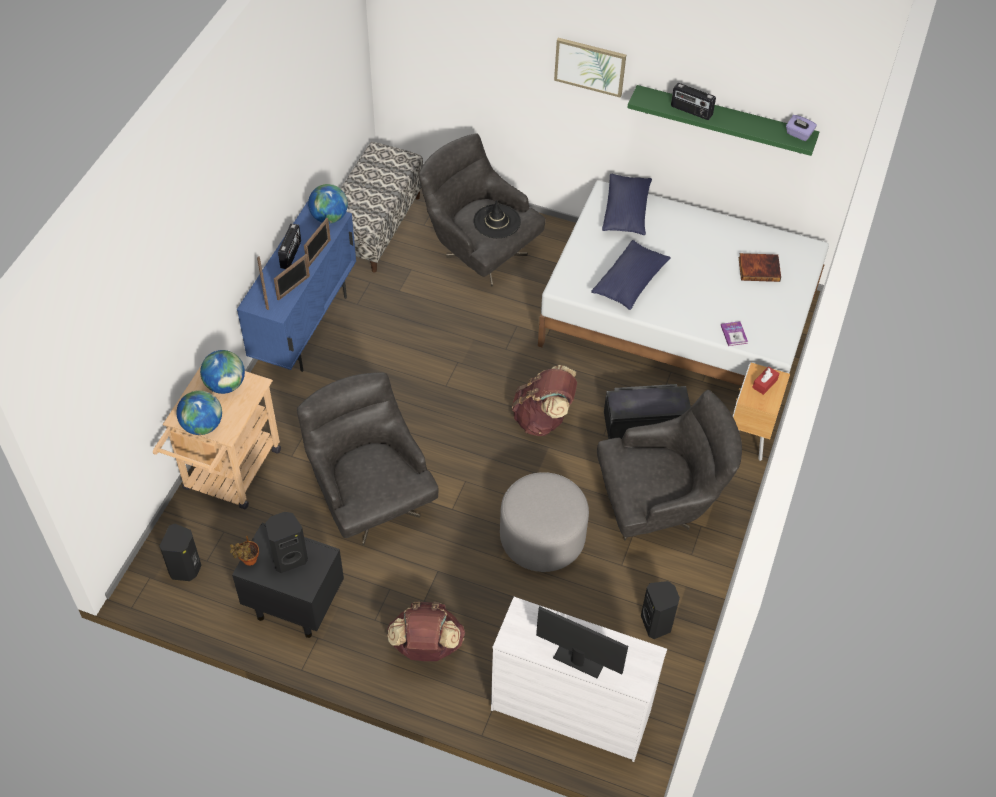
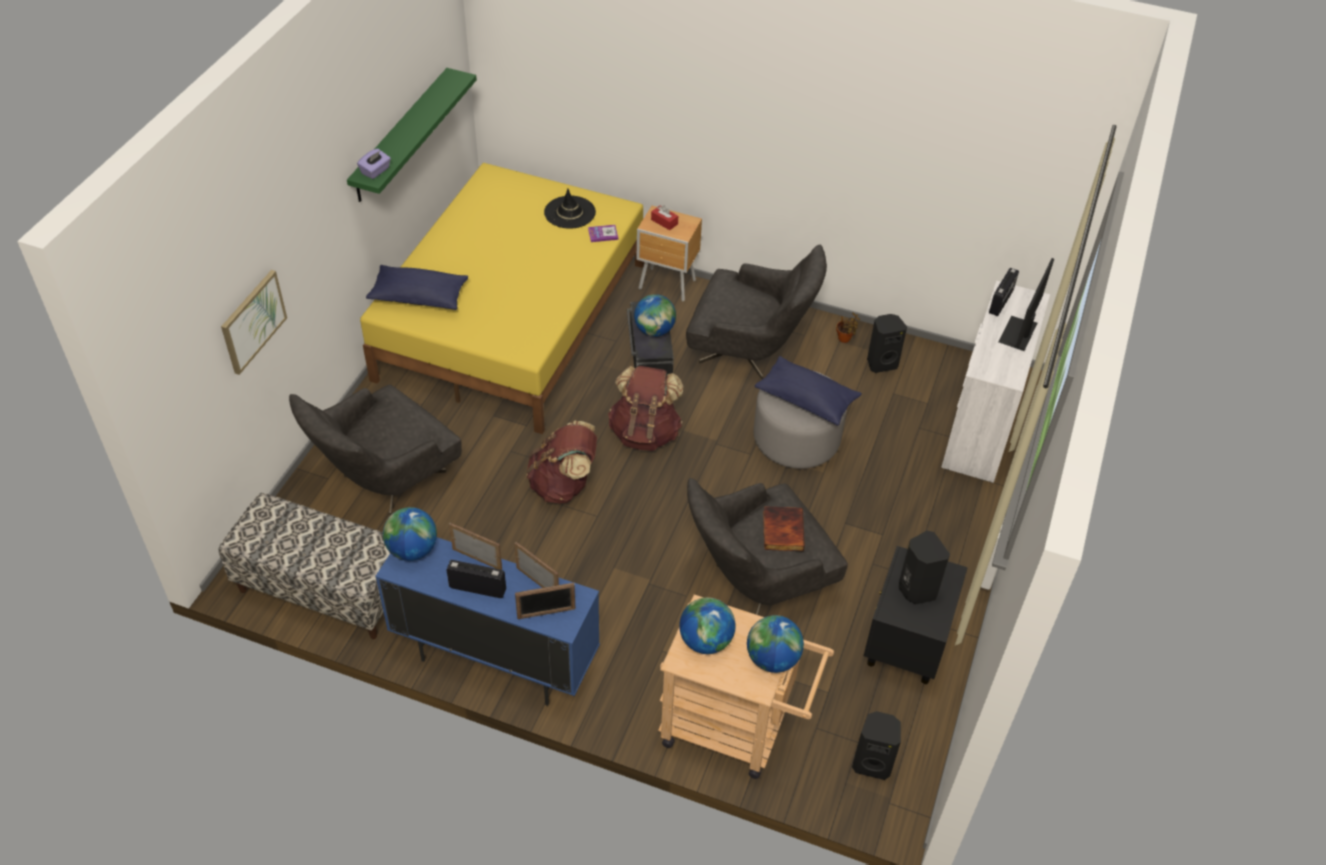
camera: 90 degrees left, 5 degrees down
potted plant [230,536,259,566] -> potted plant moved to [836,312,860,343]
brown backpack [387,601,465,661] -> brown backpack moved to [526,421,597,504]
black hat [473,200,521,238] -> black hat moved to [544,189,596,229]
white bed [538,180,829,416] -> yellow bed [360,163,644,434]
picture [554,38,626,98] -> picture moved to [221,270,287,375]
blue pillow [591,240,671,310] -> blue pillow moved to [754,356,862,426]
grey armchair [597,390,742,540] -> grey armchair turned 120 degrees clockwise [686,245,827,379]
radio [671,83,716,120] -> radio moved to [989,268,1019,316]
book [739,253,781,282] -> book moved to [763,506,805,551]
purple tissue box [786,115,817,141] -> purple tissue box moved to [357,148,391,179]
none -> globe [634,294,676,337]

